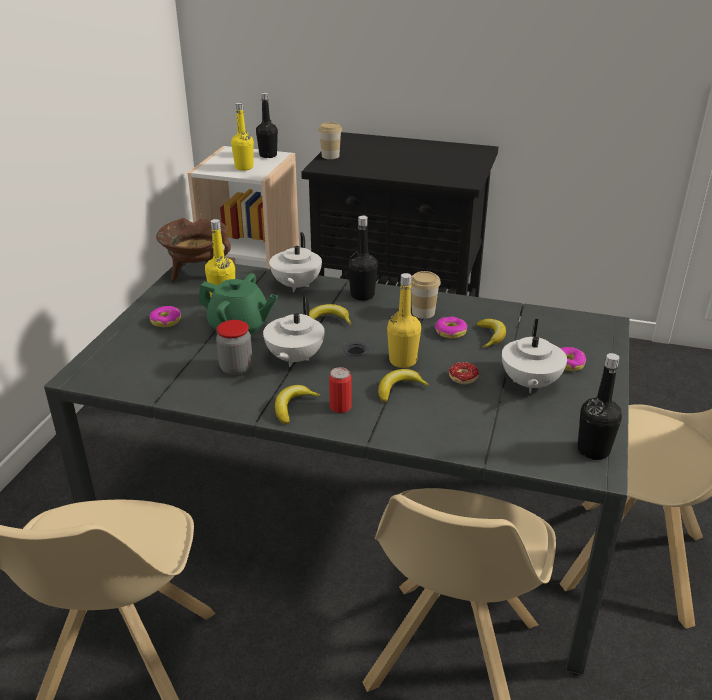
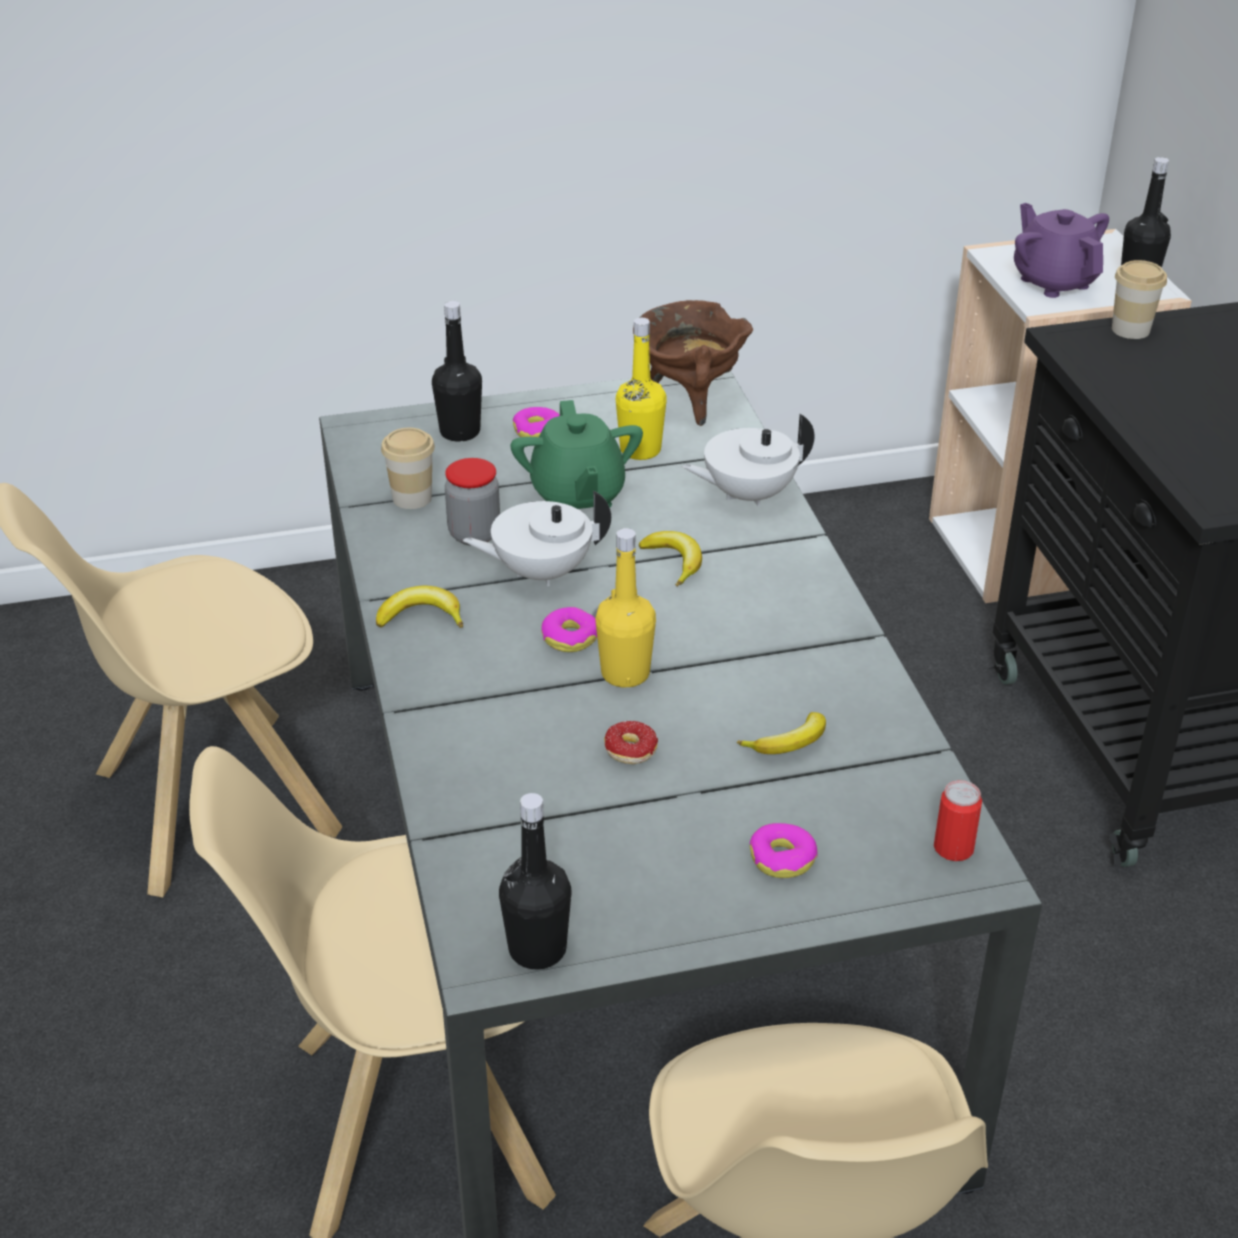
camera: 60 degrees right, 5 degrees up
yellow bottle [231,103,254,171] -> purple teapot [1014,203,1109,298]
can [329,367,352,413] -> can moved to [934,780,982,861]
black bottle [348,216,378,301] -> black bottle moved to [432,301,482,442]
banana [378,369,429,402] -> none
cup [411,271,441,319] -> cup moved to [381,428,435,509]
donut [435,317,467,339] -> donut moved to [541,607,597,652]
white teapot [502,319,567,393] -> none

